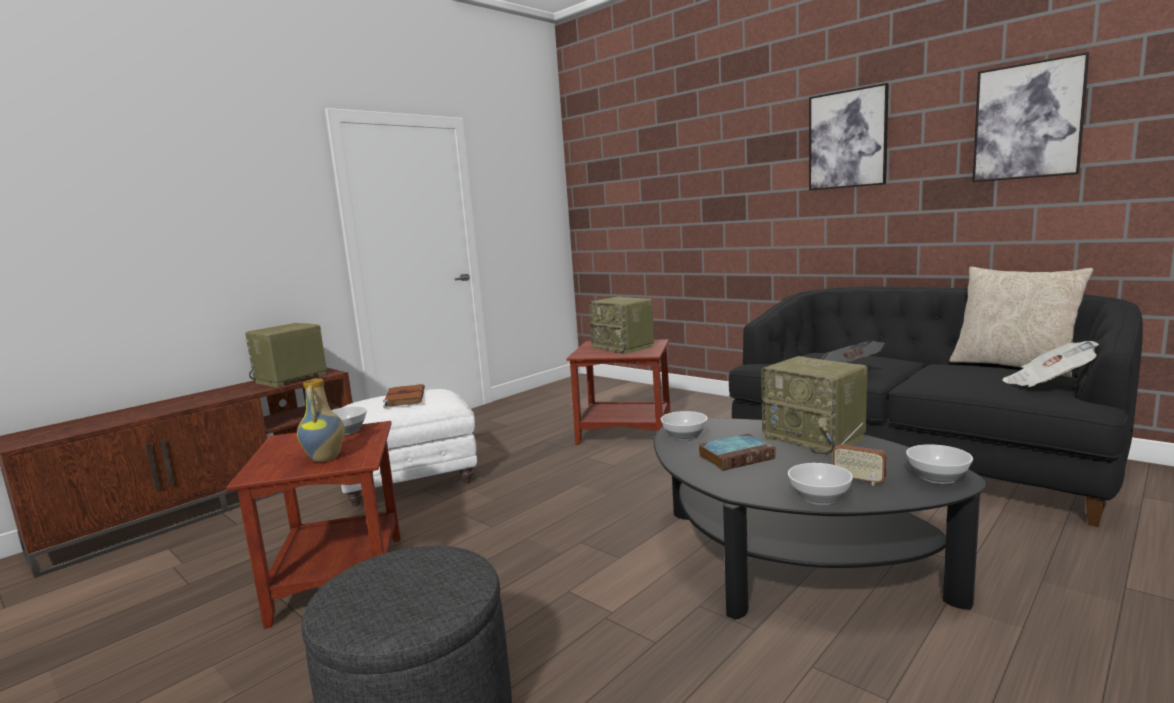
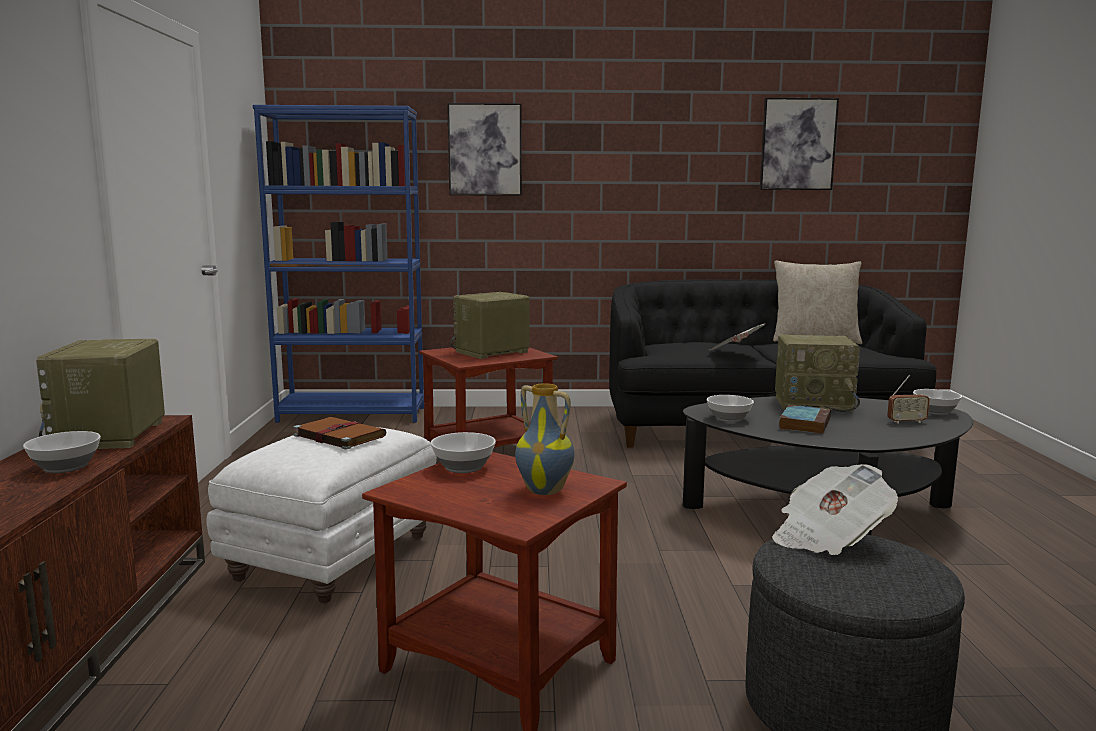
camera: 45 degrees left, 0 degrees up
radio [589,297,654,354] -> radio turned 135 degrees clockwise [451,292,530,359]
bowl [788,463,853,506] -> bowl moved to [23,431,101,473]
picture [809,83,889,191] -> picture moved to [447,103,522,196]
newspaper [1002,341,1099,387] -> newspaper moved to [772,464,898,555]
none -> blue bookcase [253,105,424,423]

